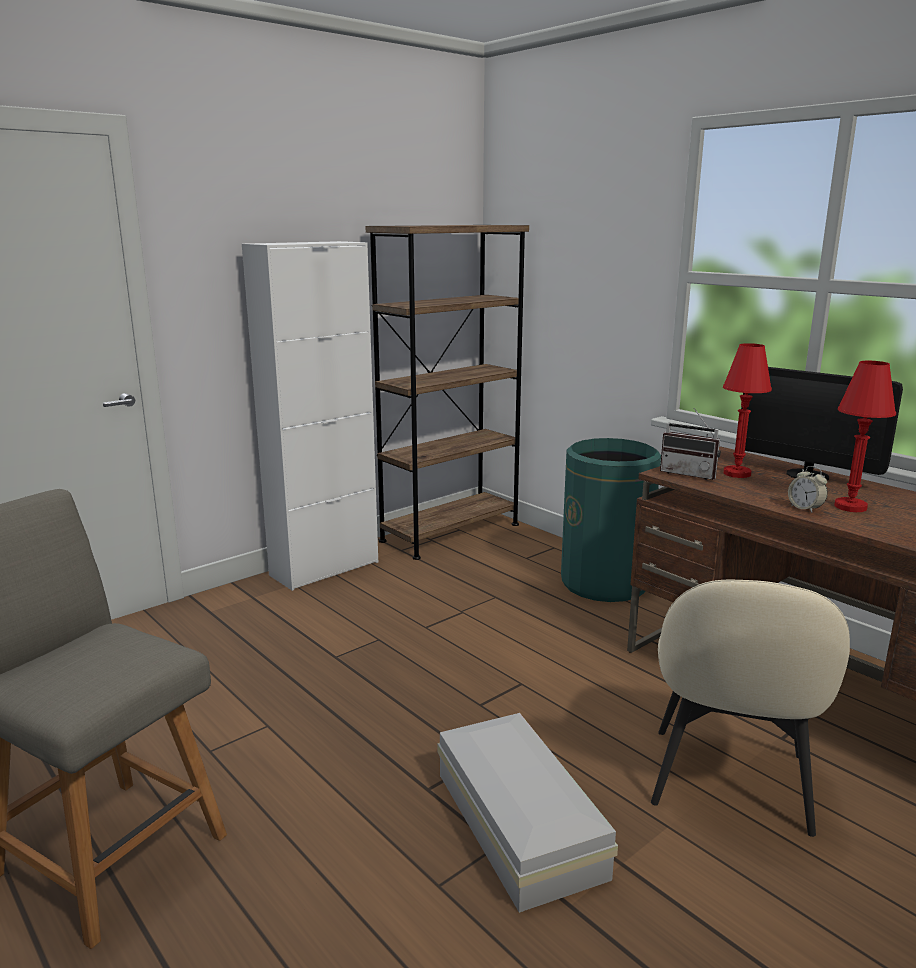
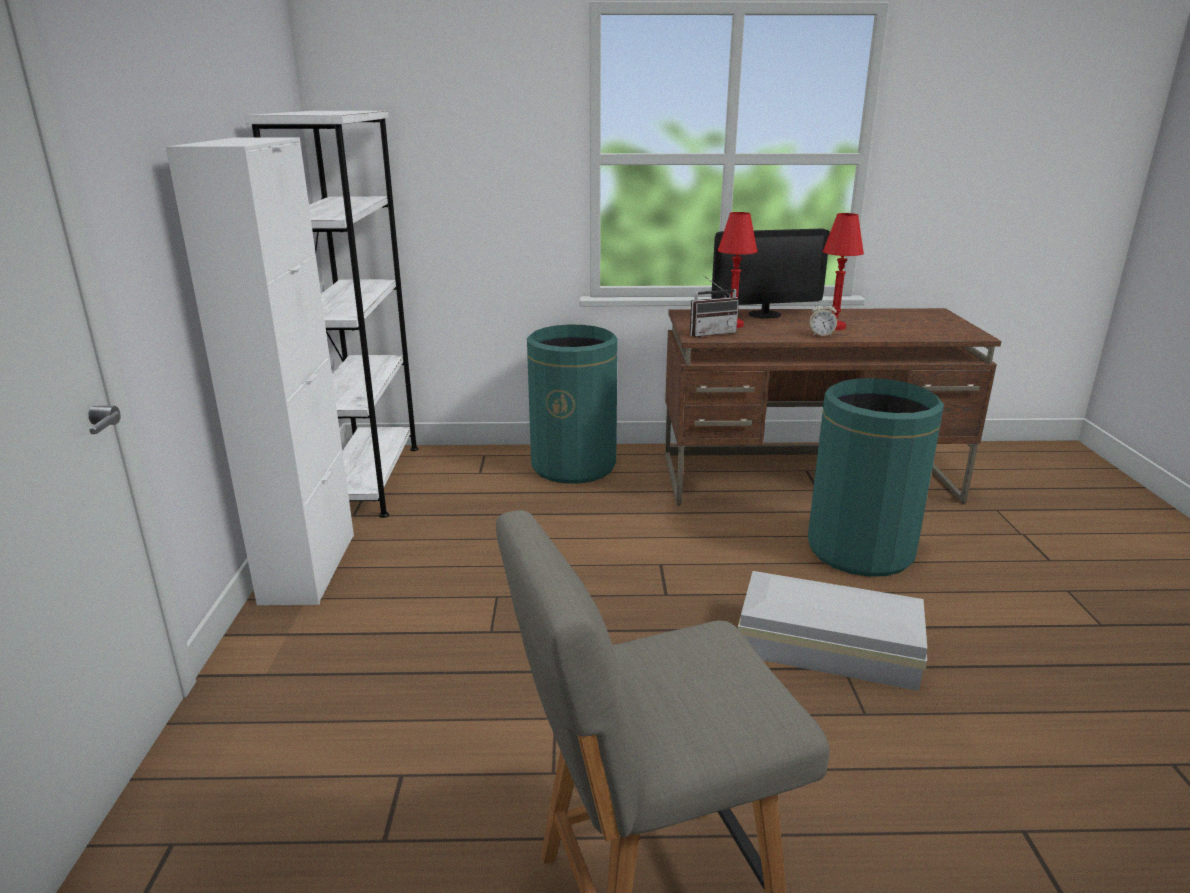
camera: 50 degrees left, 5 degrees up
brown bookcase [365,225,529,560] -> white bookcase [245,111,419,518]
beige chair [651,580,850,837] -> green trash can [808,378,944,577]

